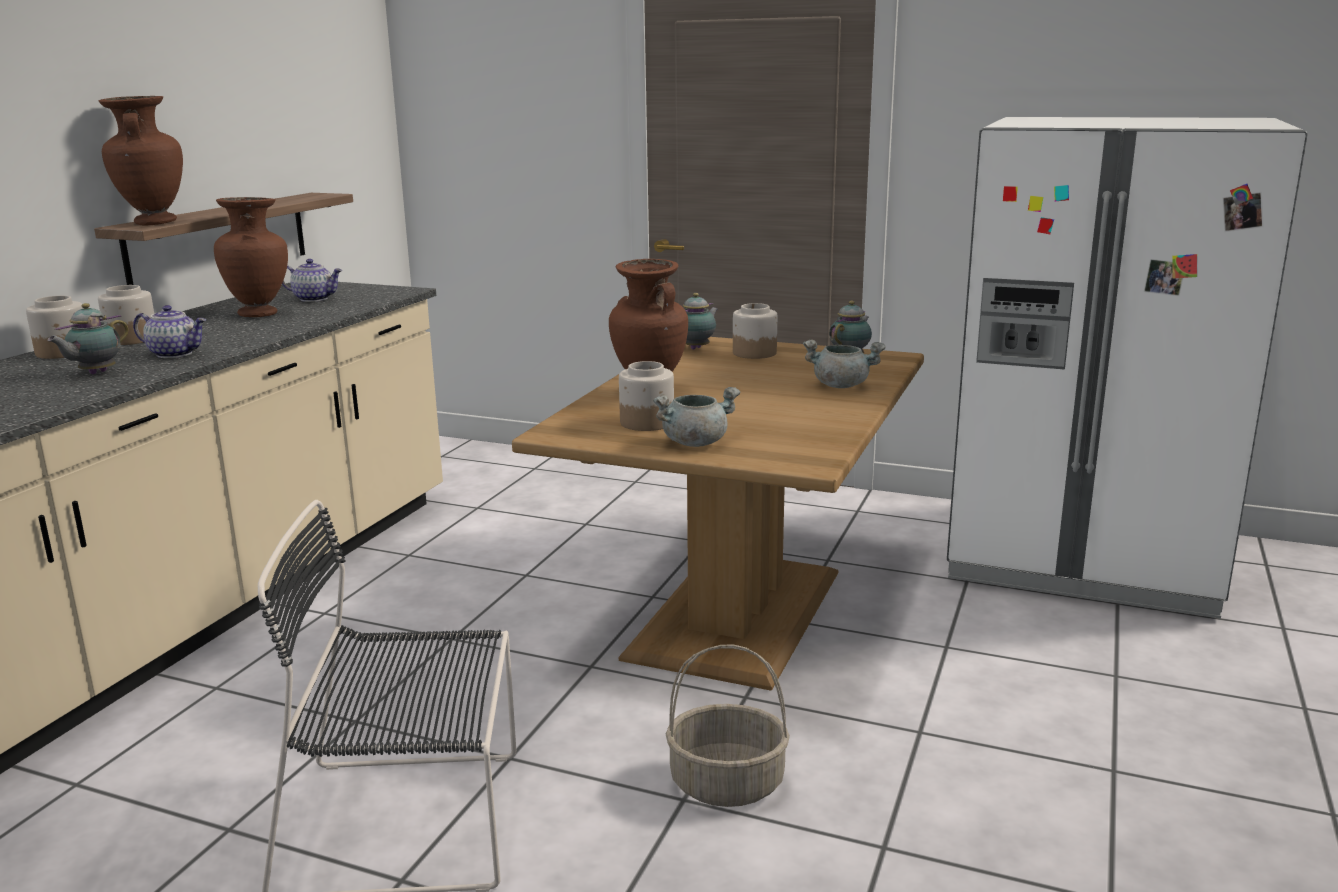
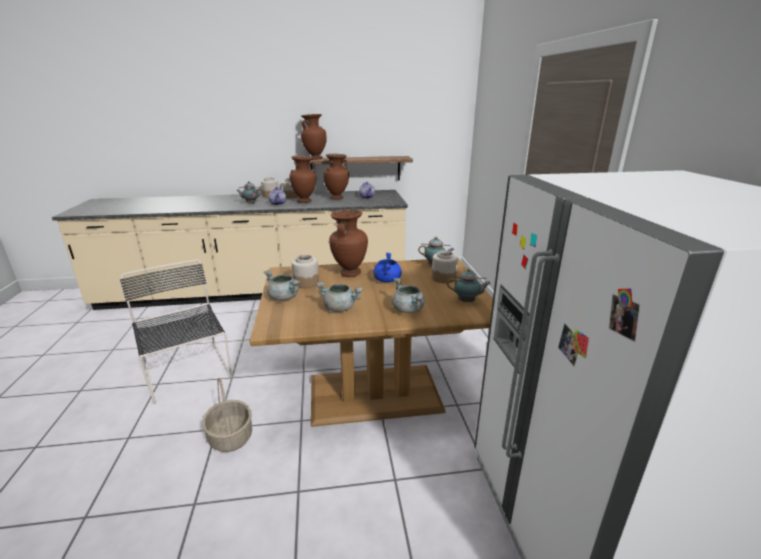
camera: 60 degrees right, 5 degrees up
none -> brown vase [290,155,316,203]
none -> grey cooking pot [316,282,363,312]
none -> blue cooking pot [373,253,402,282]

